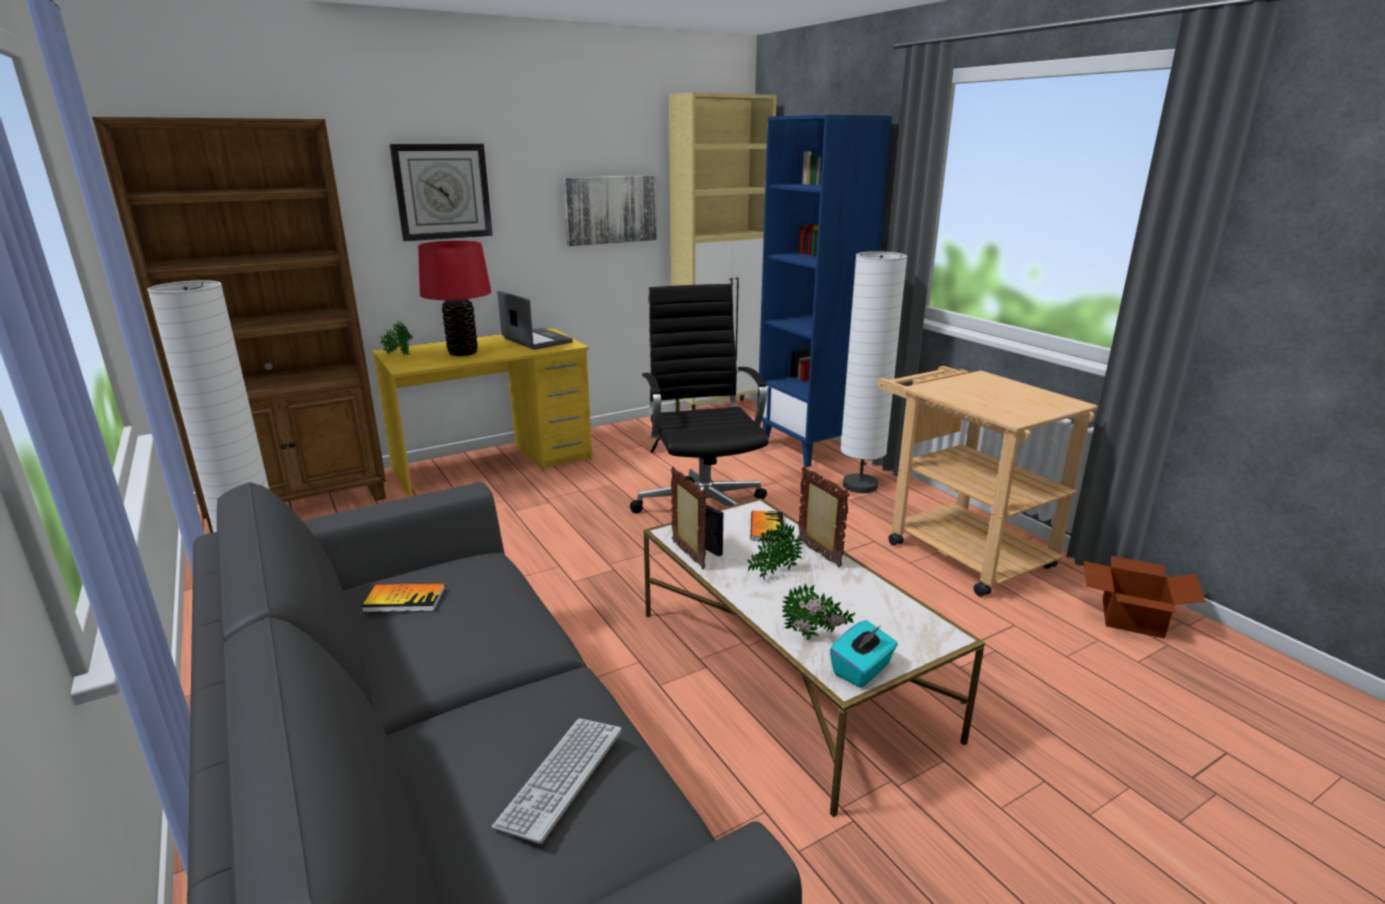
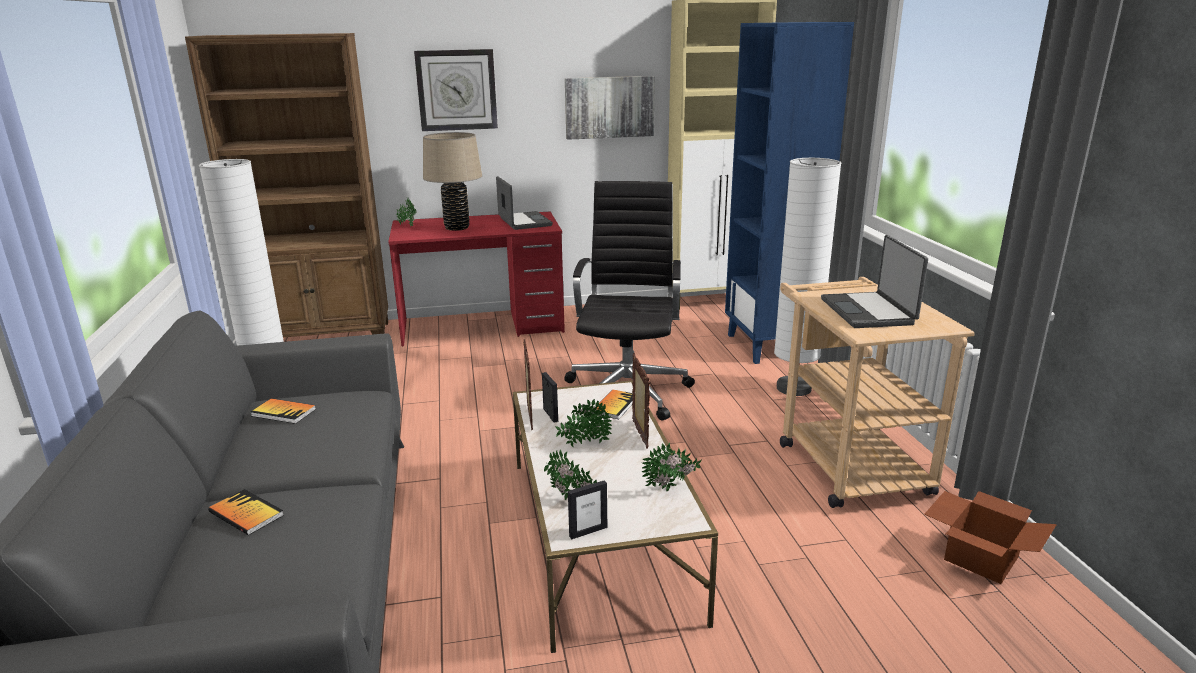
camera: 20 degrees right, 0 degrees up
yellow desk [372,328,593,497] -> red desk [388,212,565,347]
red table lamp [418,240,491,356] -> beige table lamp [423,132,482,231]
keyboard [491,718,622,844] -> none
turquoise tissue box [830,620,898,688] -> picture frame [568,481,607,539]
none -> book [208,489,284,535]
none -> potted plant [642,443,702,491]
none -> laptop [821,235,928,328]

